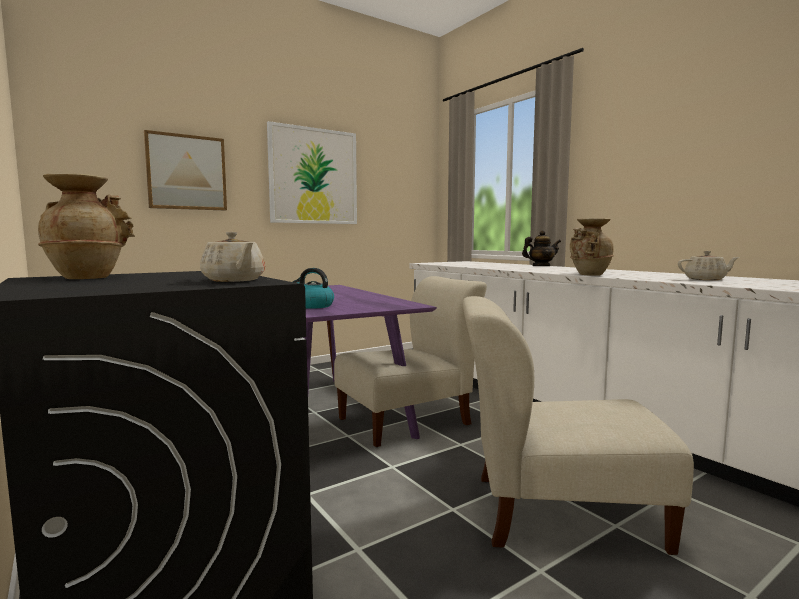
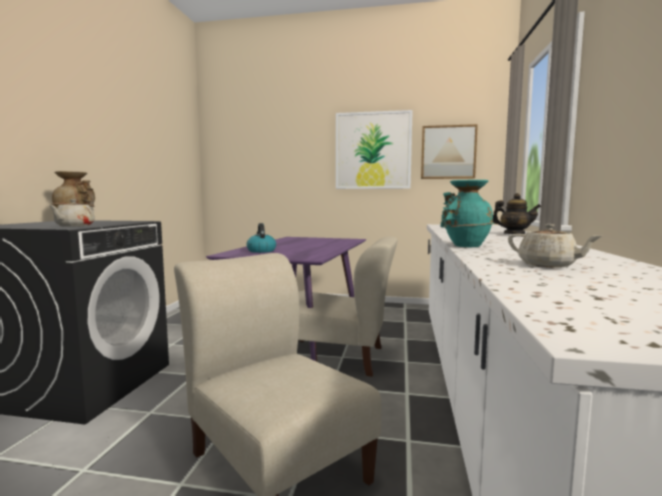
camera: 45 degrees right, 0 degrees up
picture [144,130,227,211] -> picture moved to [421,124,478,179]
beige vase [570,218,614,276] -> turquoise vase [440,180,494,247]

